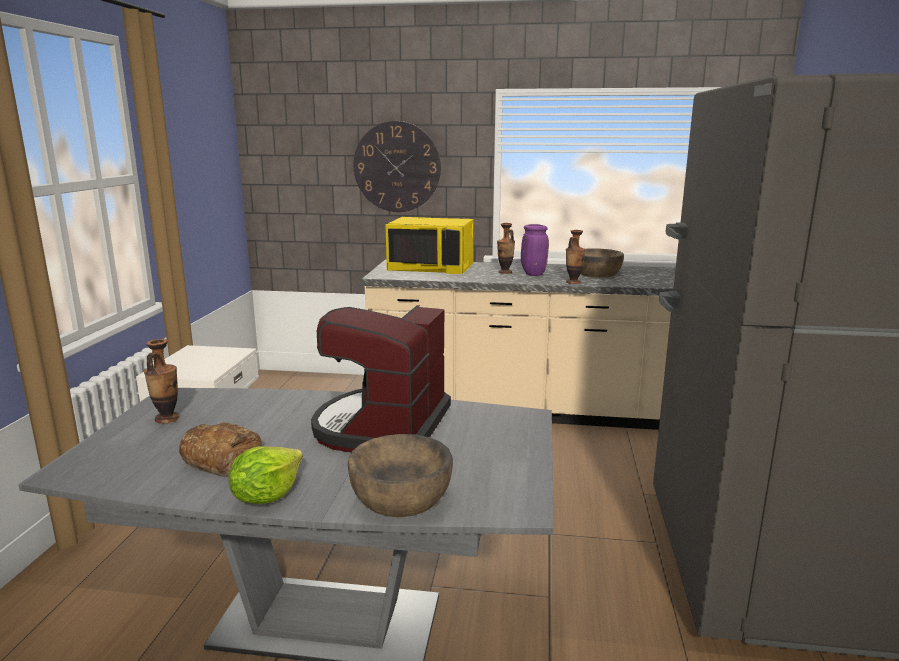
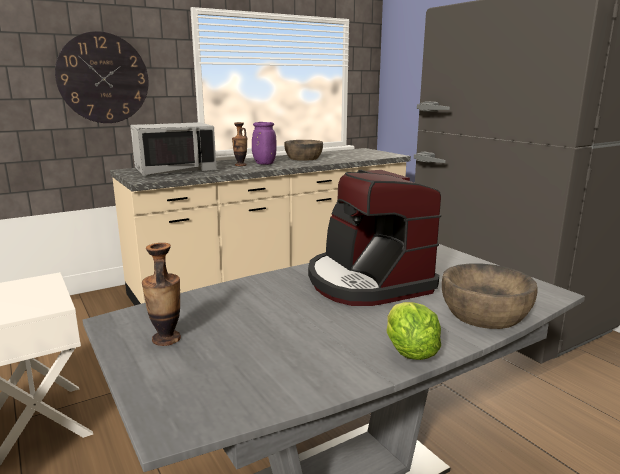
camera: 40 degrees left, 0 degrees up
bread [179,422,262,477] -> none
yellow microwave [385,217,473,274] -> grey microwave [130,122,216,175]
vase [566,230,585,284] -> none

